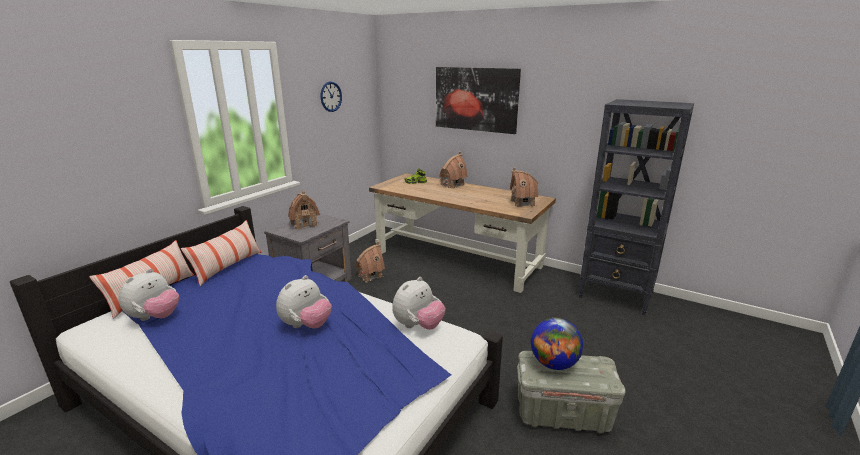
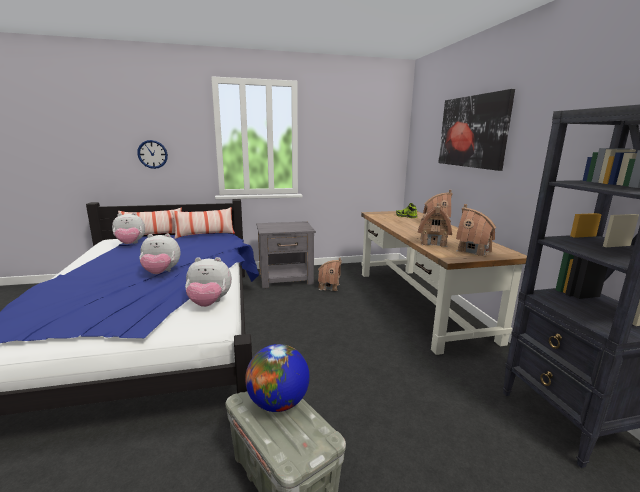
camera: 45 degrees right, 5 degrees down
toy house [288,191,320,230] -> toy house moved to [418,203,452,247]
wall clock [320,81,342,112] -> wall clock moved to [137,140,168,169]

